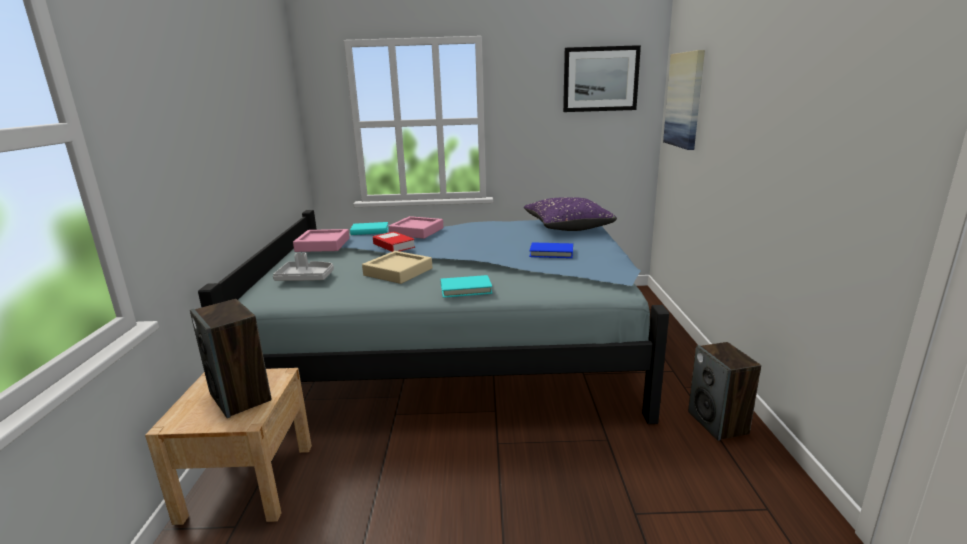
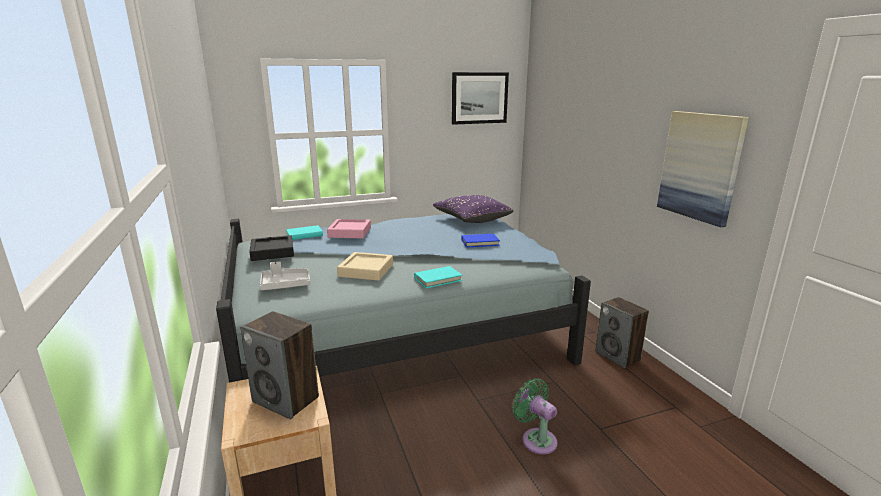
camera: 20 degrees left, 0 degrees up
pink tray [293,229,349,252] -> black tray [249,235,294,261]
book [373,231,415,252] -> none
picture [663,50,705,150] -> picture moved to [657,111,749,227]
none -> green fan [512,378,557,454]

